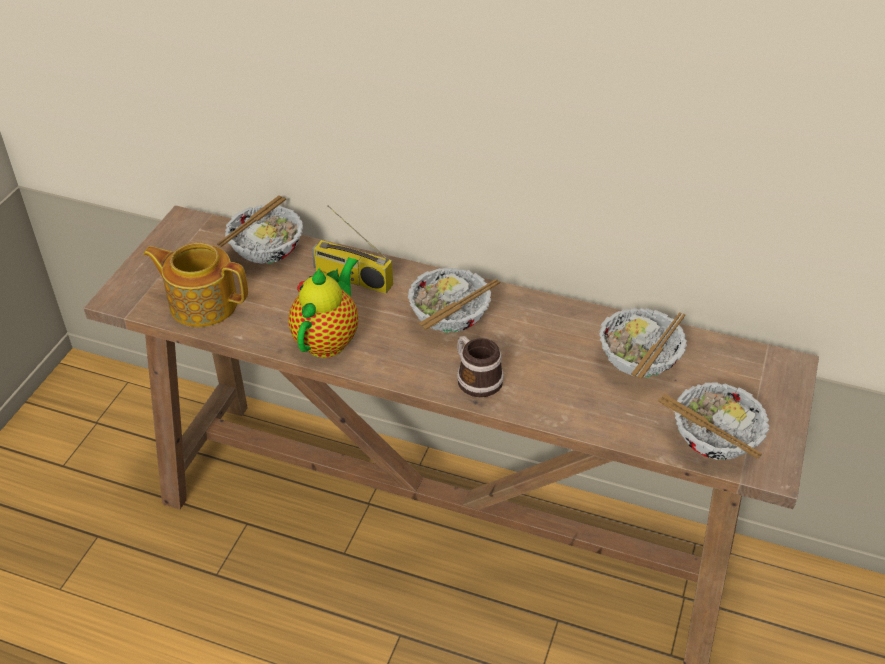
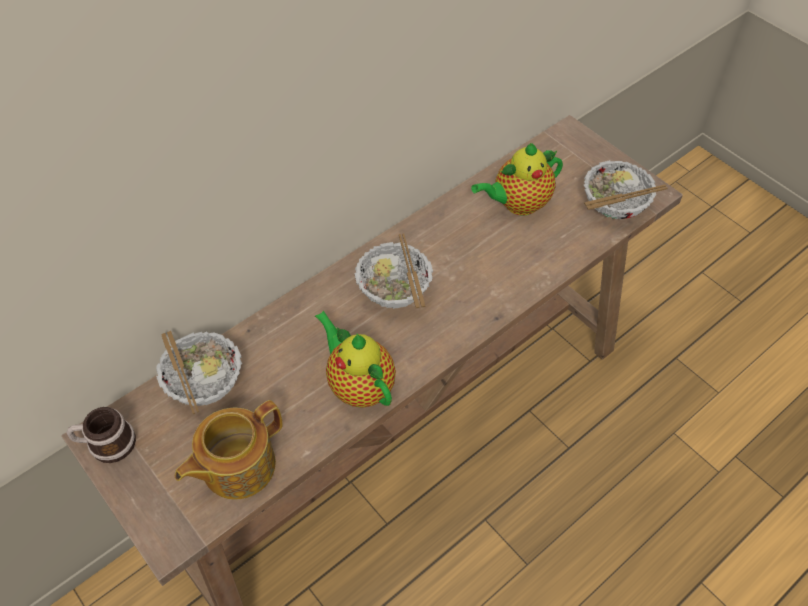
camera: 60 degrees left, 10 degrees up
radio [312,205,393,294] -> none
mug [457,336,504,397] -> mug moved to [66,407,136,463]
bowl [599,308,687,379] -> teapot [471,143,563,215]

